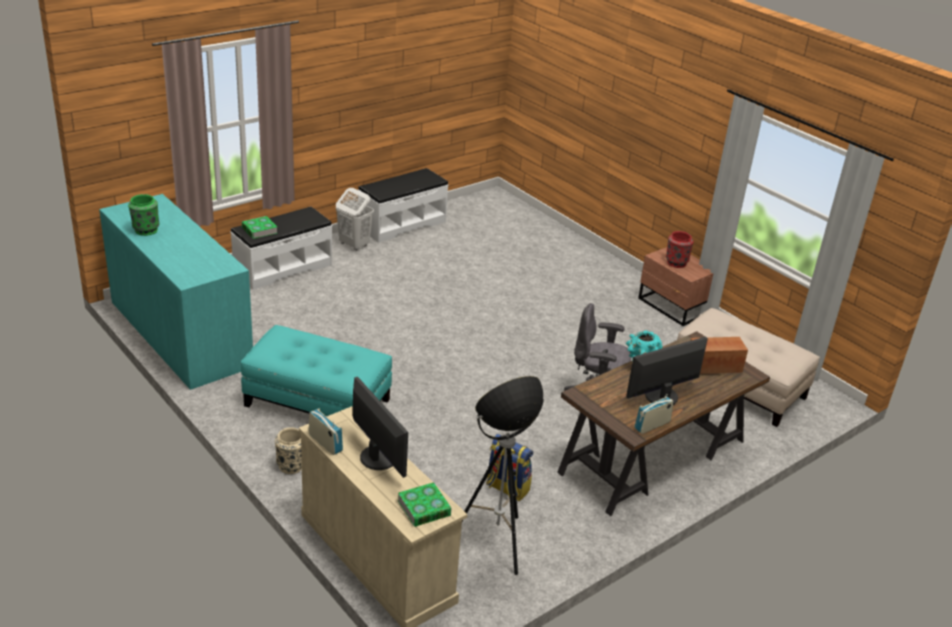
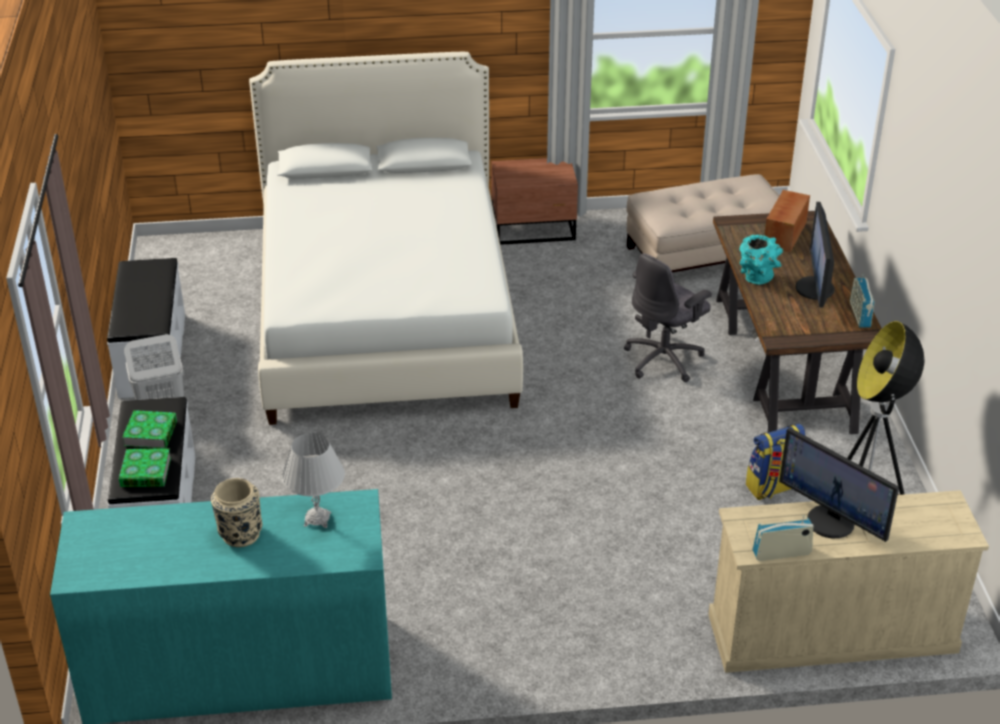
camera: 55 degrees left, 5 degrees up
green vase [128,194,159,236] -> none
turquoise ottoman [241,325,392,416] -> none
beige vase [275,427,302,474] -> beige vase moved to [211,478,263,547]
monitor [353,377,408,478] -> monitor turned 135 degrees counterclockwise [779,427,899,542]
book [398,482,451,527] -> book moved to [122,410,177,448]
red vase [666,231,694,268] -> none
none -> white bed [249,52,523,425]
none -> white table lamp [282,433,345,528]

